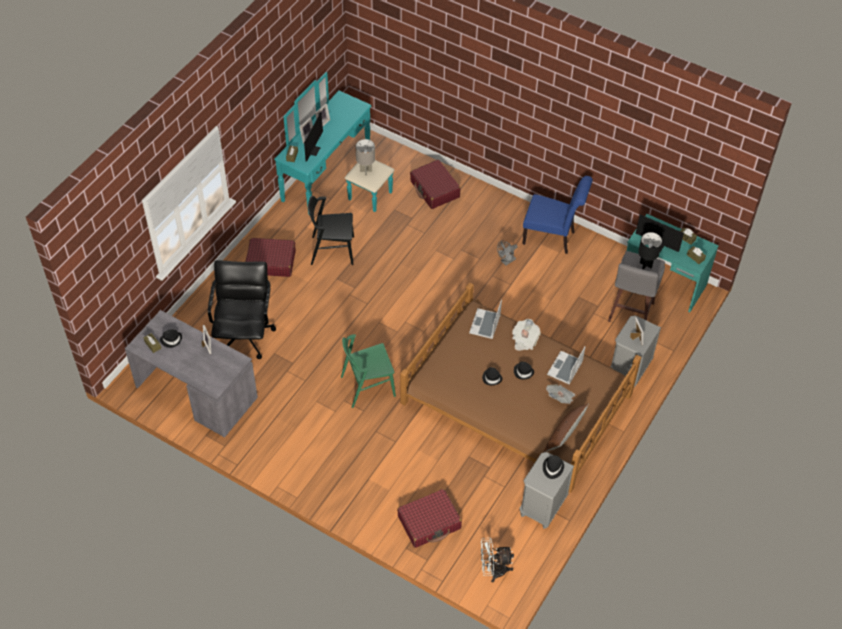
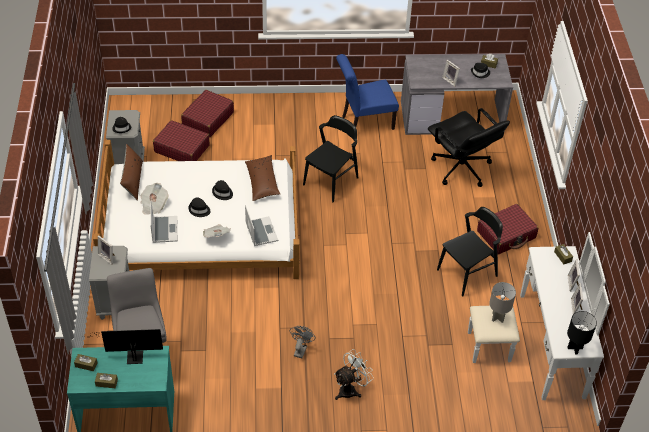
camera: 145 degrees right, 5 degrees down
turquoise dresser [274,72,395,214] -> white dresser [468,232,610,400]
monitor [304,108,326,162] -> none
green chair [341,334,396,408] -> black chair [303,115,358,202]
brown bed [400,283,641,493] -> white bed [93,140,300,279]
red suitcase [410,160,461,209] -> red suitcase moved to [153,120,210,161]
white fan [481,538,514,583] -> white fan moved to [334,349,374,400]
blue chair [522,176,593,254] -> blue chair moved to [336,54,399,130]
black table lamp [638,232,662,270] -> black table lamp moved to [567,311,597,354]
none -> brown pillow [245,155,280,201]

